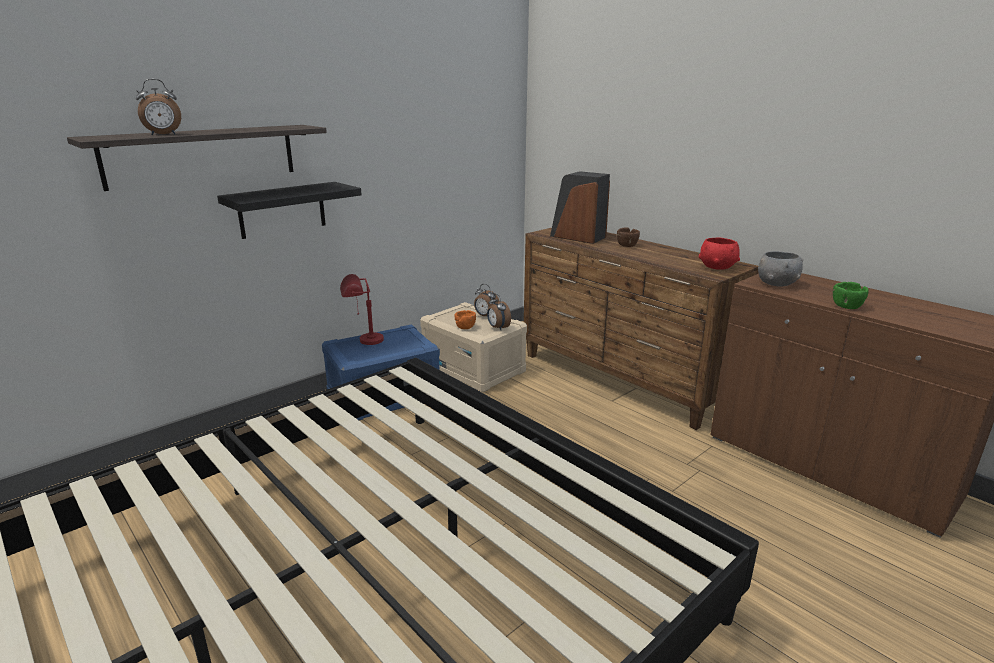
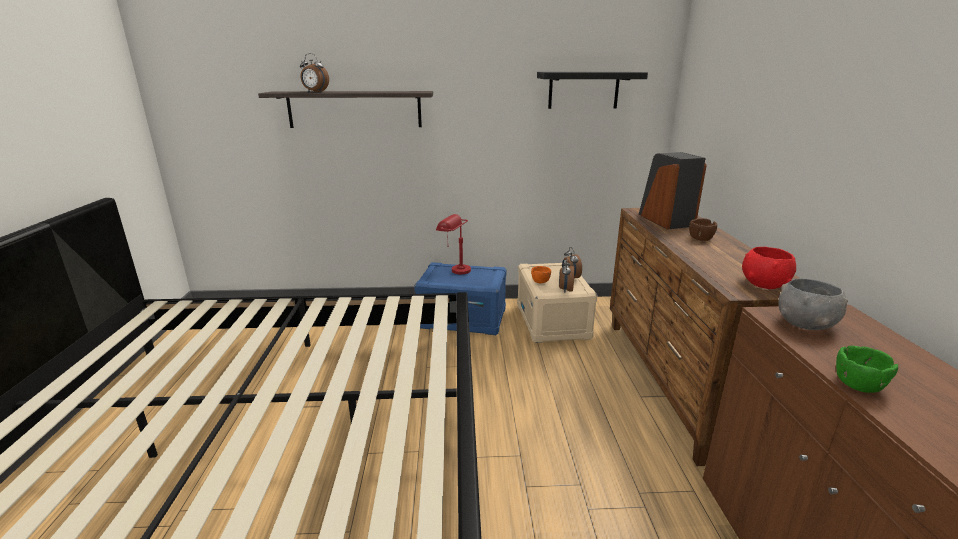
camera: 40 degrees right, 0 degrees up
black shelf [217,182,362,239] -> black shelf moved to [537,72,648,109]

